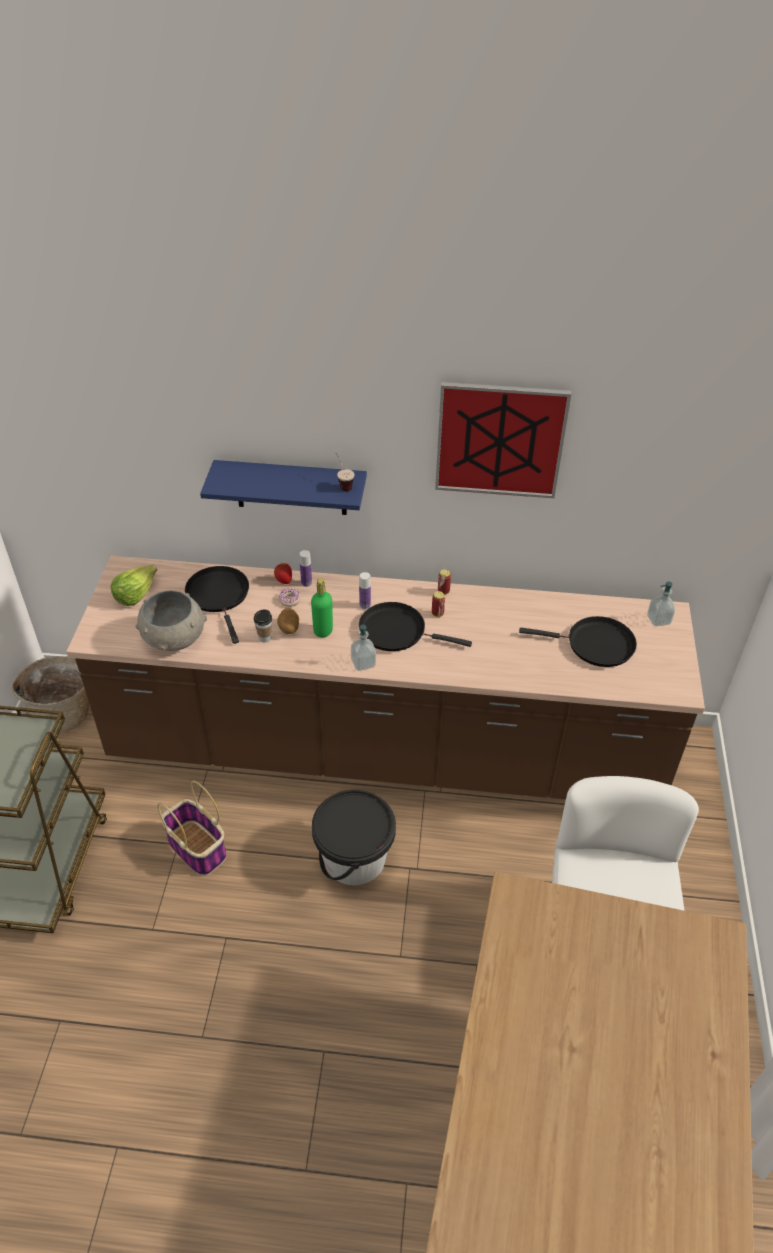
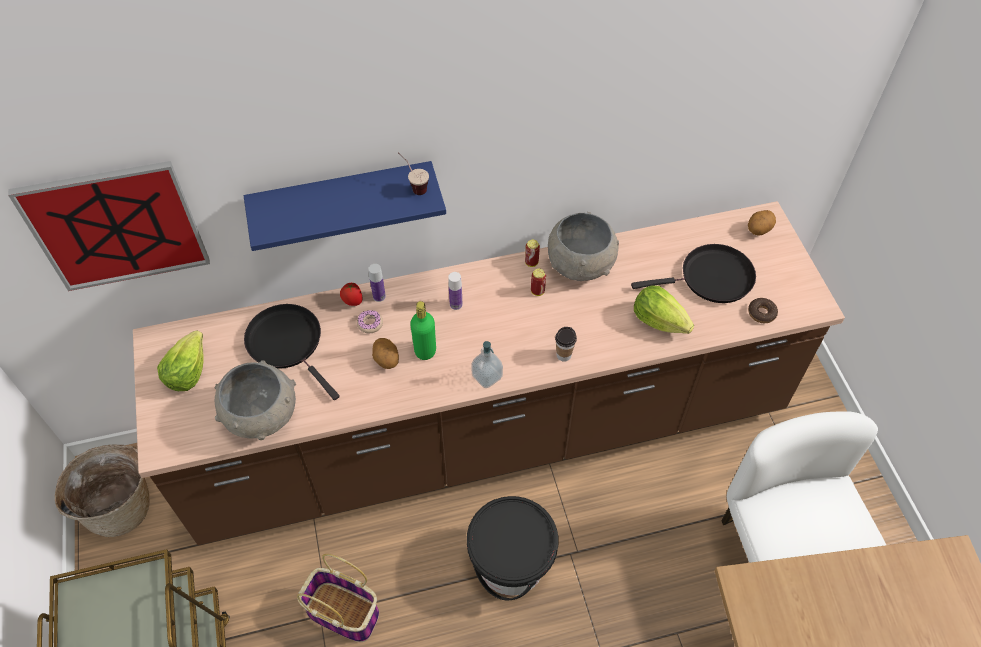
camera: 20 degrees left, 10 degrees up
cup [254,609,272,643] -> cup moved to [555,327,577,362]
black frying pan [359,602,472,651] -> none
picture [435,382,571,498] -> picture moved to [8,161,210,291]
soap dispenser [647,582,675,626] -> potato [748,210,776,236]
none -> grey bowl [548,212,619,281]
none -> lettuce [634,285,694,334]
none -> donut [748,298,778,323]

